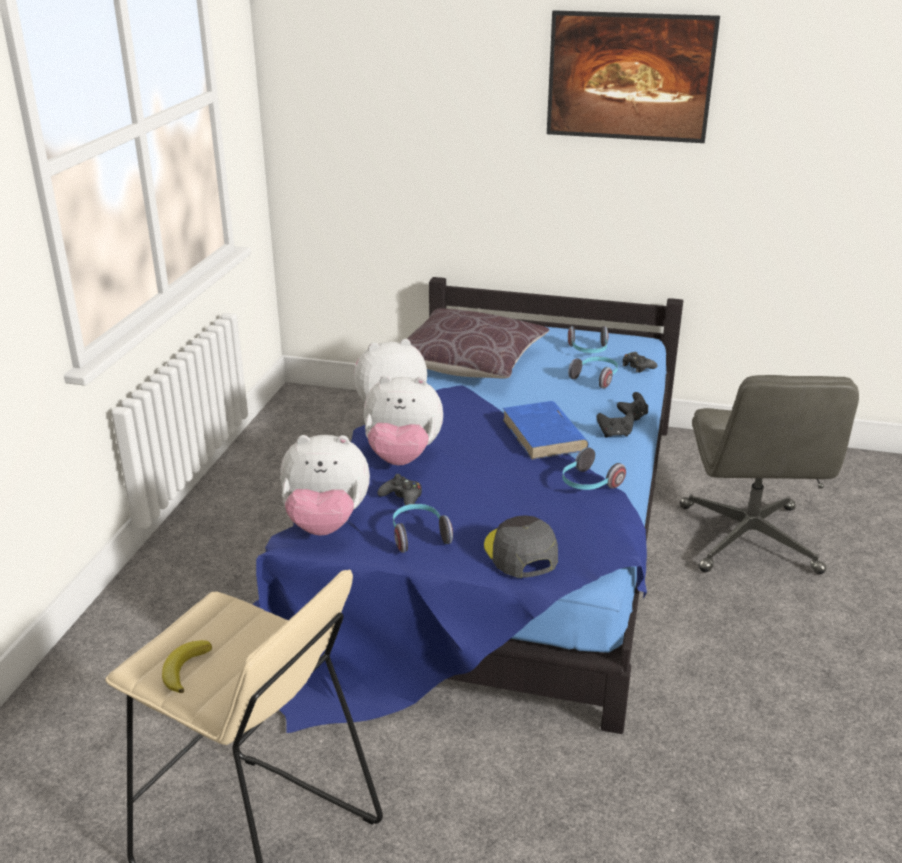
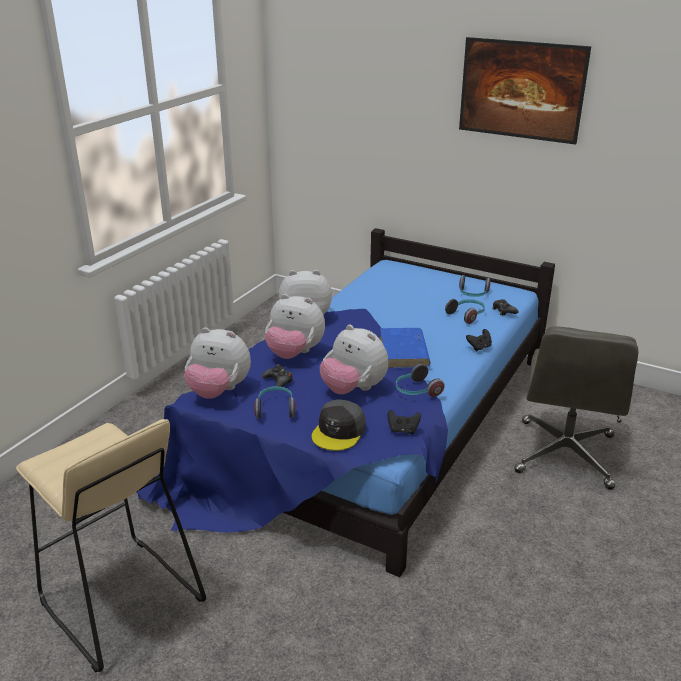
camera: 15 degrees right, 0 degrees up
banana [162,640,212,693] -> none
brown pillow [407,308,549,378] -> none
grey cap [484,515,558,578] -> grey cap turned 150 degrees counterclockwise [312,399,366,451]
black game controller [596,412,634,438] -> black game controller moved to [388,410,421,434]
none -> plush toy [320,325,388,394]

